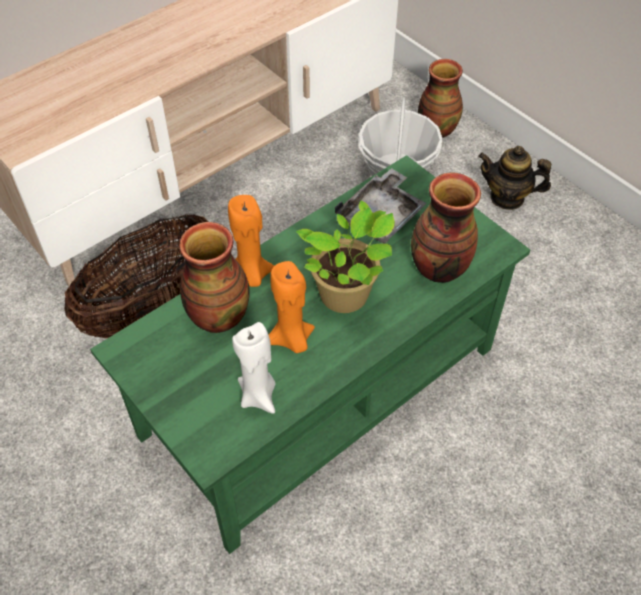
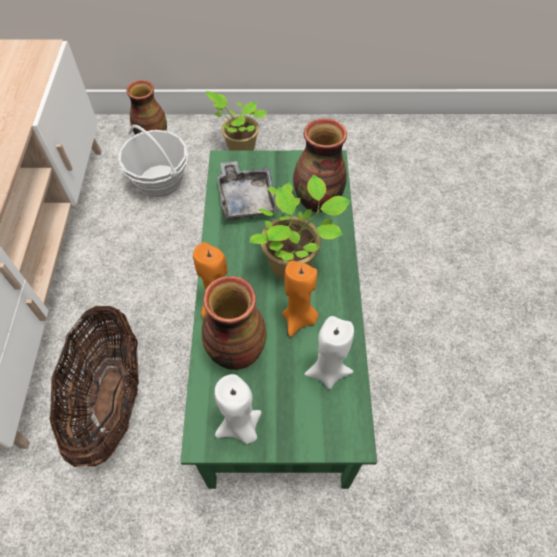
camera: 50 degrees left, 5 degrees up
teapot [478,146,551,210] -> potted plant [205,91,267,150]
none -> white candle [214,374,261,444]

